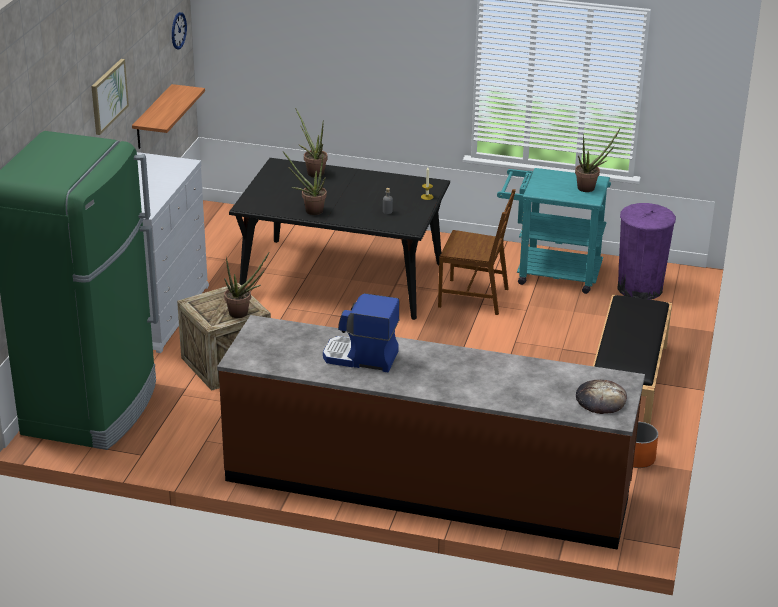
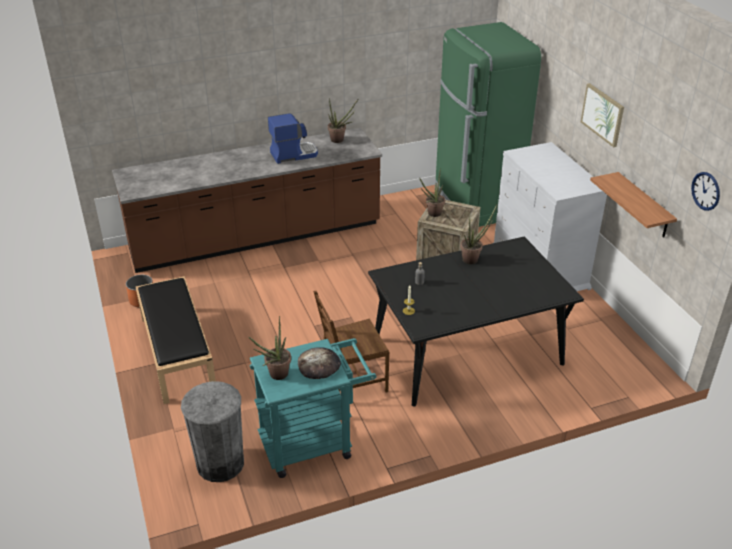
camera: 145 degrees right, 5 degrees up
potted plant [295,108,328,177] -> potted plant moved to [328,98,359,143]
bread [576,380,627,414] -> bread moved to [298,347,341,379]
purple trash can [617,203,676,300] -> grey trash can [181,381,244,482]

